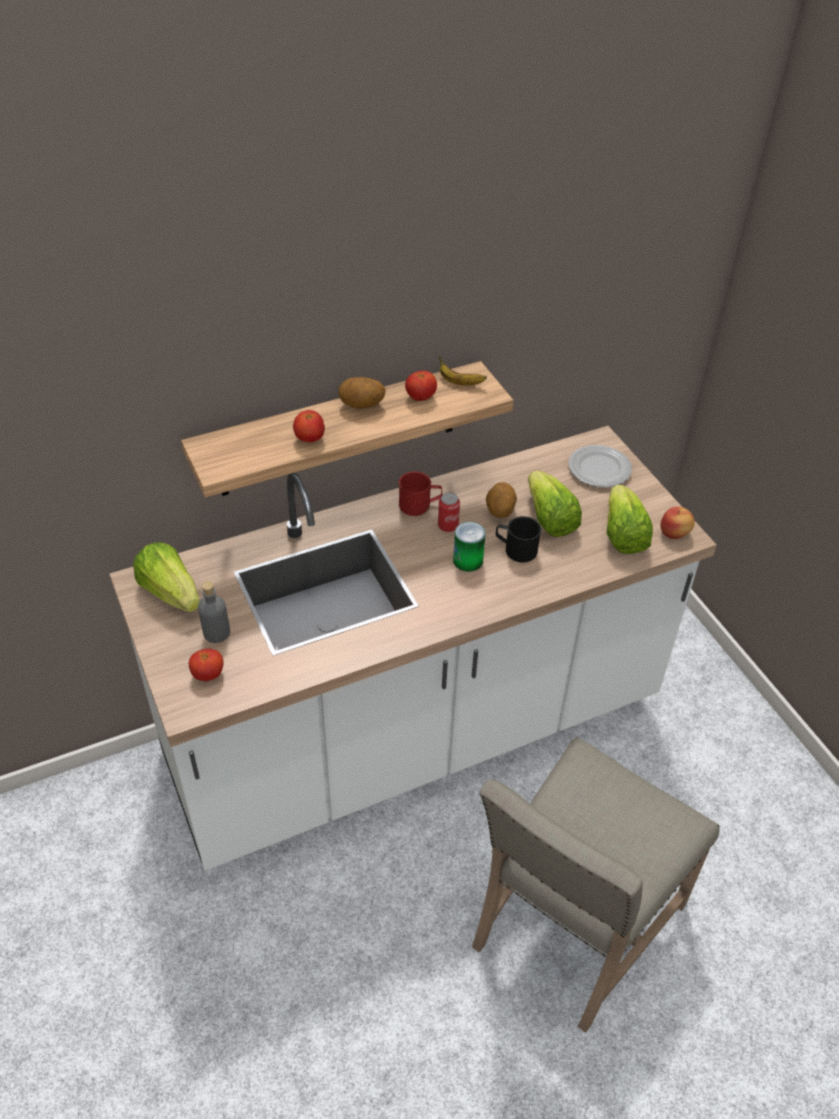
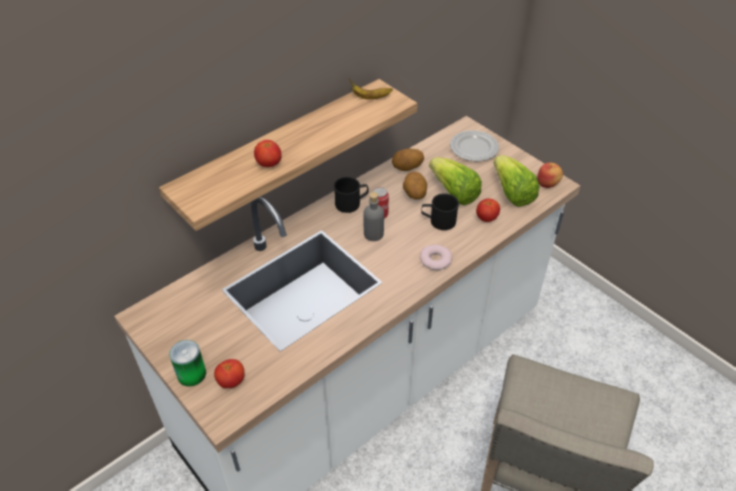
camera: 15 degrees left, 0 degrees up
lettuce [133,543,200,612] -> none
grey bottle [198,581,230,643] -> grey bottle moved to [363,192,384,241]
potato [339,377,386,409] -> potato moved to [392,149,424,171]
red mug [399,471,442,516] -> black mug [334,177,369,213]
tomato [405,371,437,401] -> tomato moved to [476,198,500,222]
can [453,522,486,572] -> can moved to [169,340,206,387]
none -> donut [420,244,452,270]

